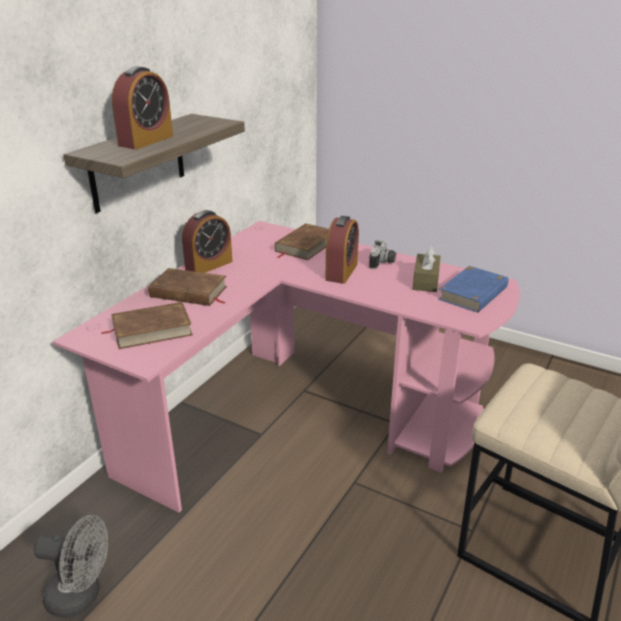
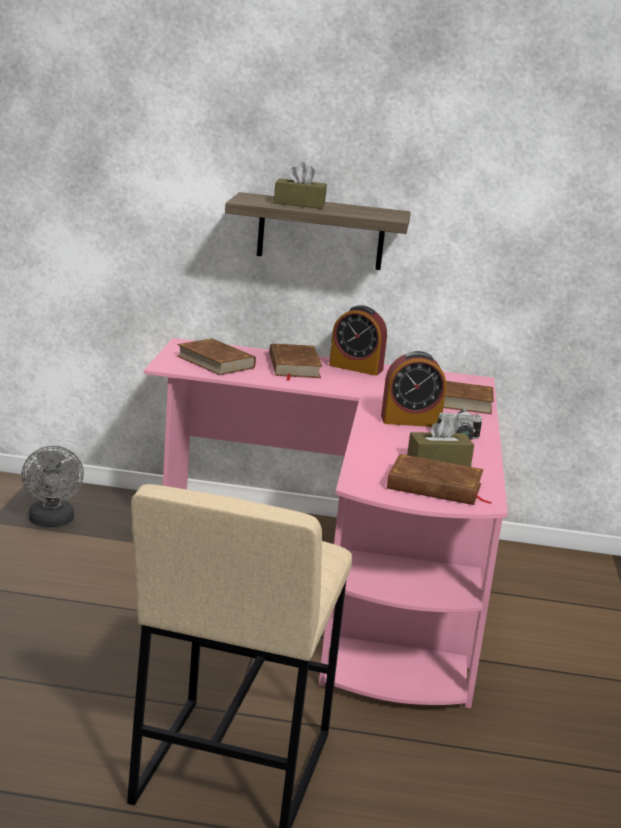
camera: 65 degrees right, 10 degrees down
alarm clock [112,66,173,149] -> brown tissue box [274,162,327,209]
blue book [438,266,508,313] -> brown book [387,454,493,505]

